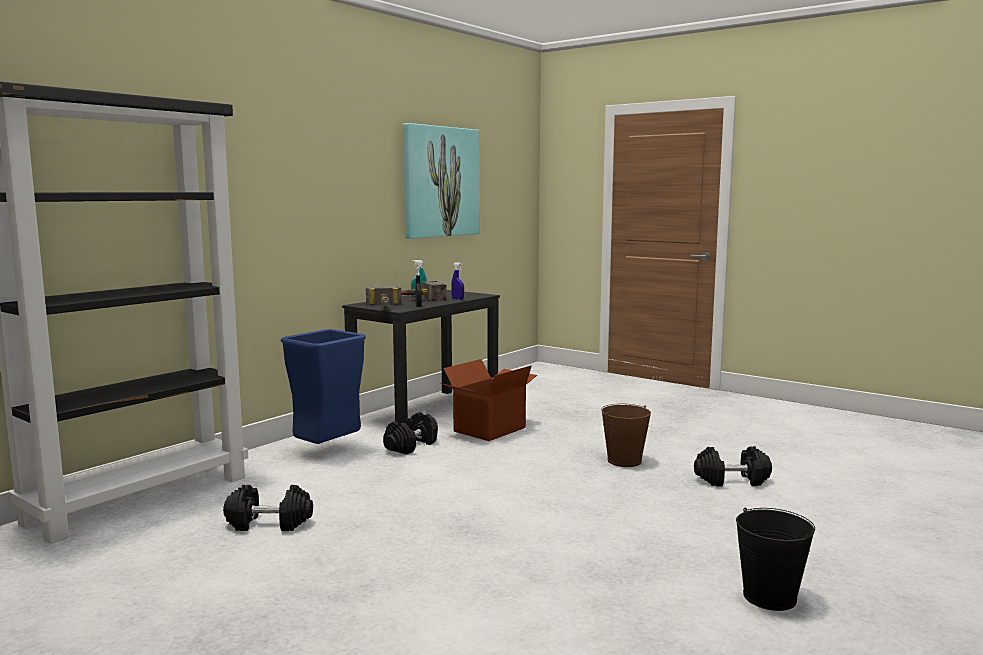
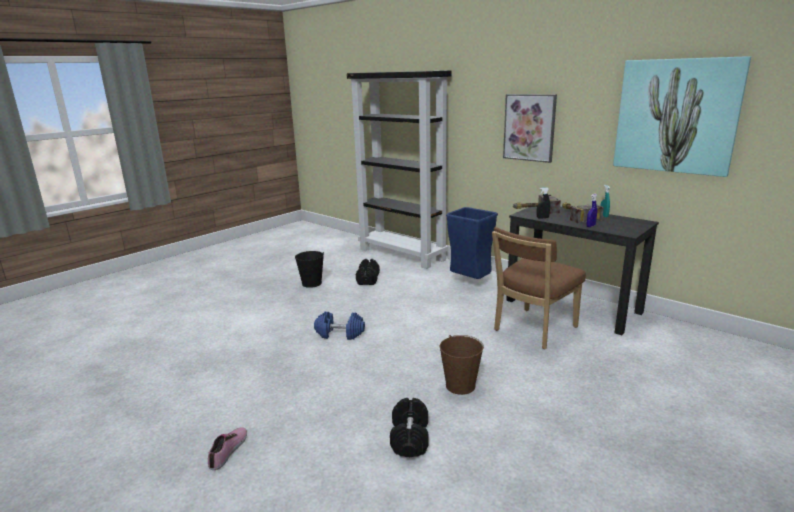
camera: 95 degrees right, 10 degrees up
black dumbbell [383,412,438,455] -> none
cardboard box [440,359,537,441] -> brown chair [492,227,586,349]
black bucket [736,508,815,611] -> black bucket moved to [295,251,324,288]
none -> shoe [208,427,247,470]
none -> blue dumbbell [314,311,365,340]
none -> picture [503,94,557,163]

